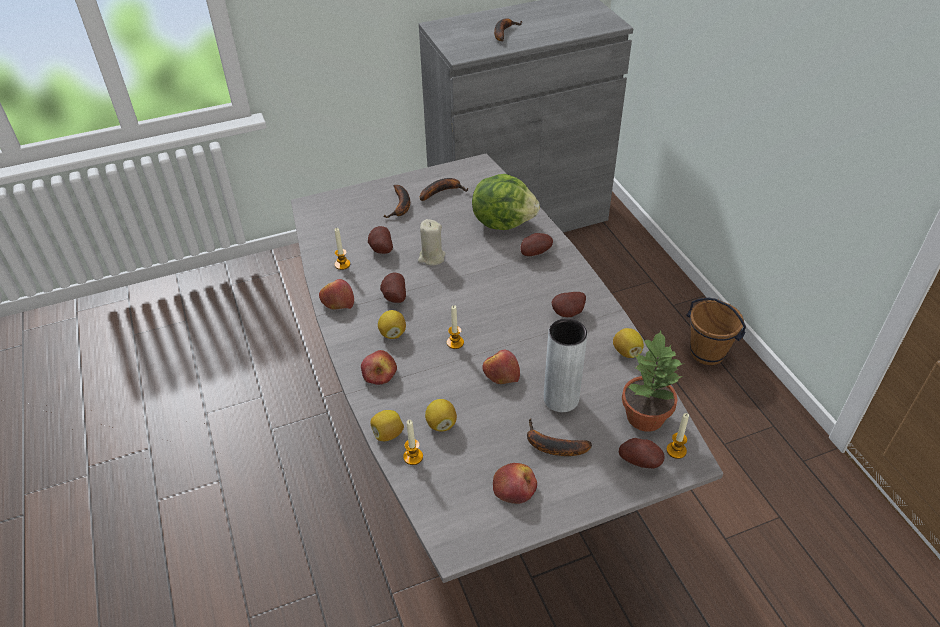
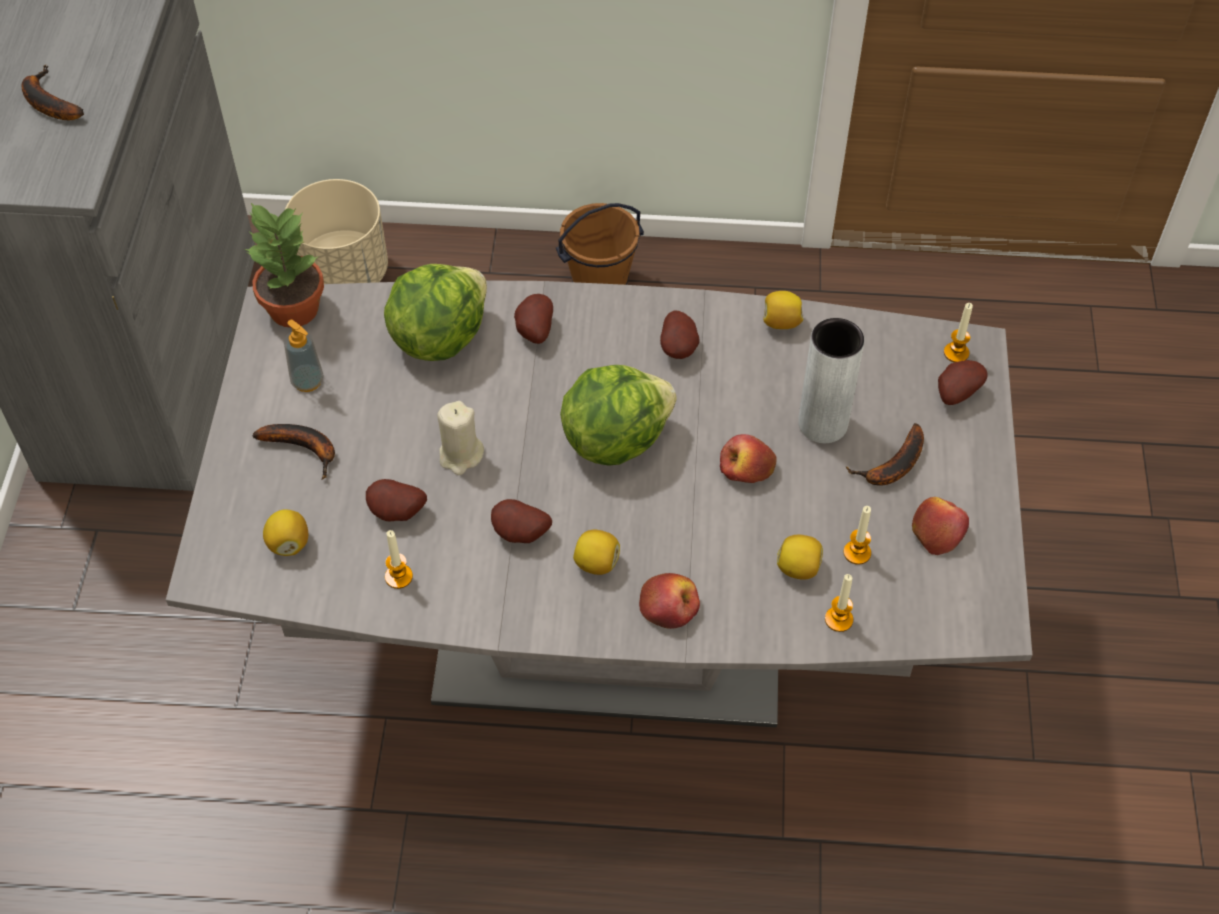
camera: 65 degrees left, 10 degrees up
apple [319,279,354,310] -> none
lemon [370,410,404,441] -> lemon moved to [263,509,308,556]
banana [420,178,468,201] -> soap dispenser [284,320,324,392]
candle [447,305,464,349] -> candle moved to [844,506,871,565]
potted plant [622,330,683,432] -> potted plant moved to [245,203,324,328]
none -> beige planter [285,179,388,284]
none -> lettuce [560,365,677,466]

